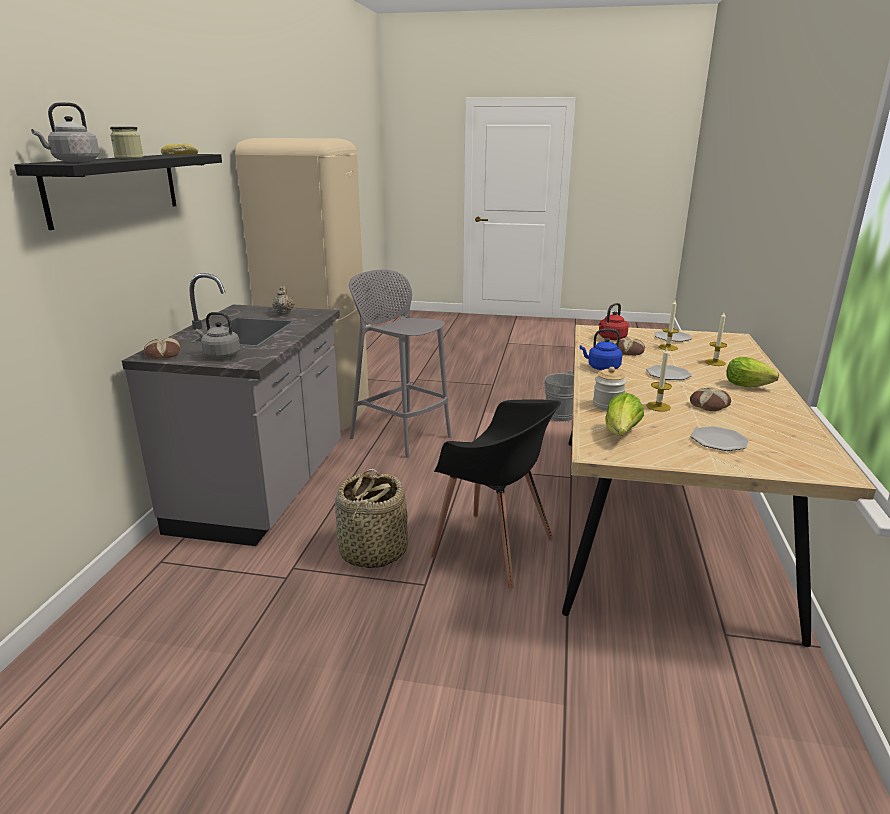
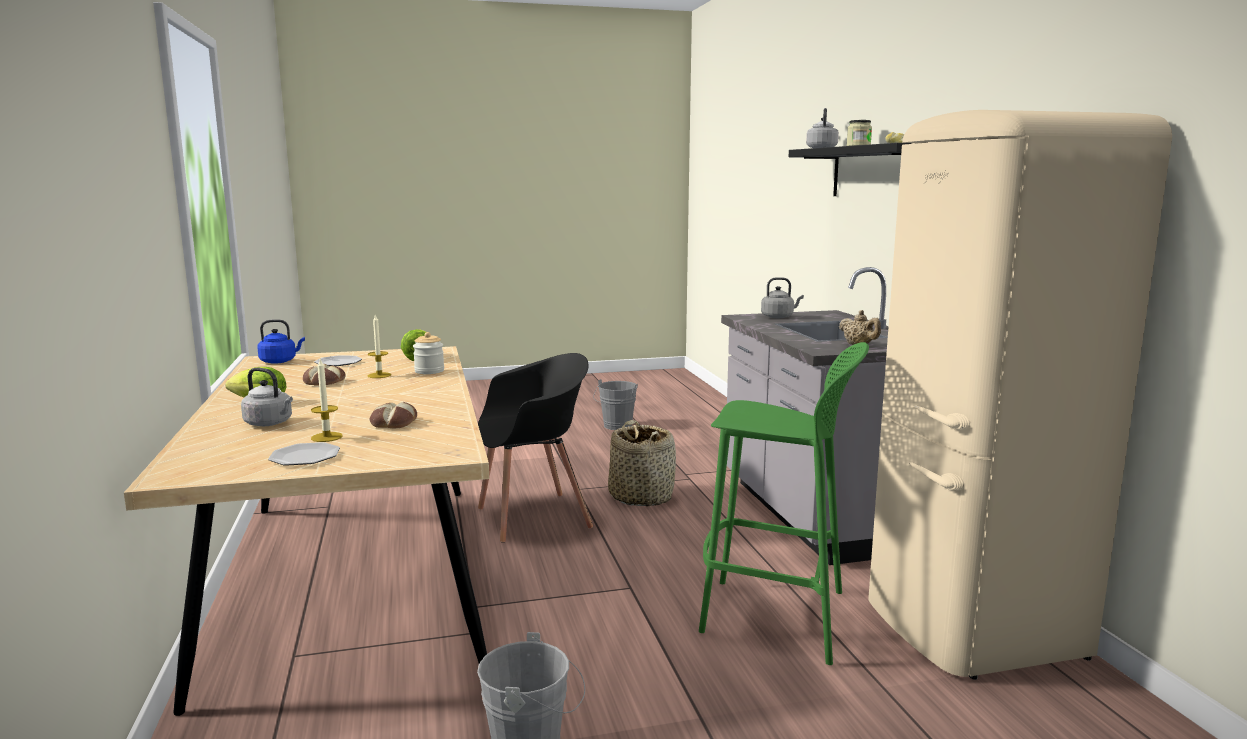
camera: 155 degrees right, 10 degrees down
bread [144,337,181,359] -> none
grey stool [349,269,451,458] -> green stool [699,342,869,665]
black chair [430,399,561,589] -> black chair turned 150 degrees clockwise [478,353,593,543]
blue kettle [580,329,622,370] -> blue kettle moved to [257,319,305,364]
red kettle [599,303,629,340] -> none
plate [646,365,692,380] -> none
candle [705,312,727,366] -> grey kettle [241,368,293,426]
none -> grey bucket [593,379,638,430]

